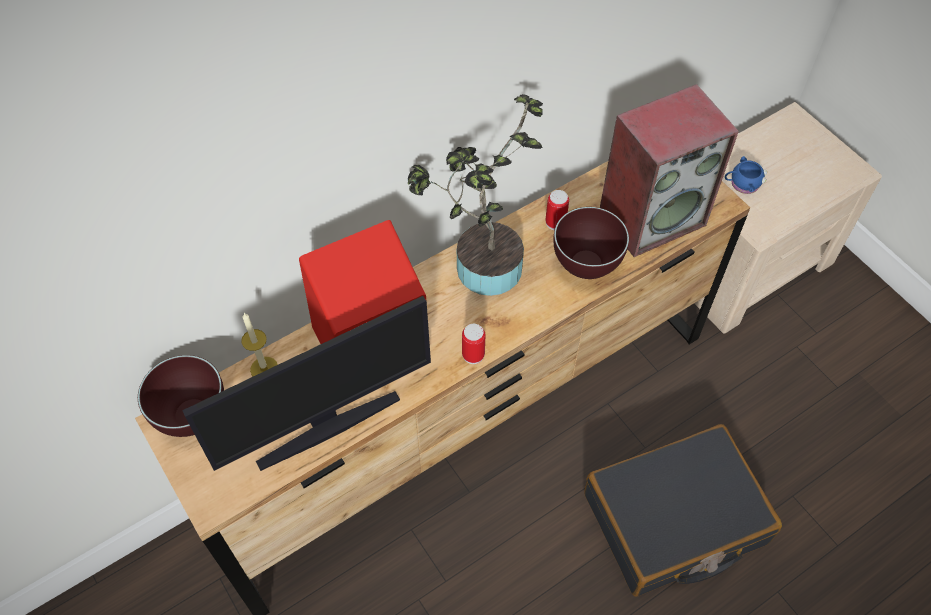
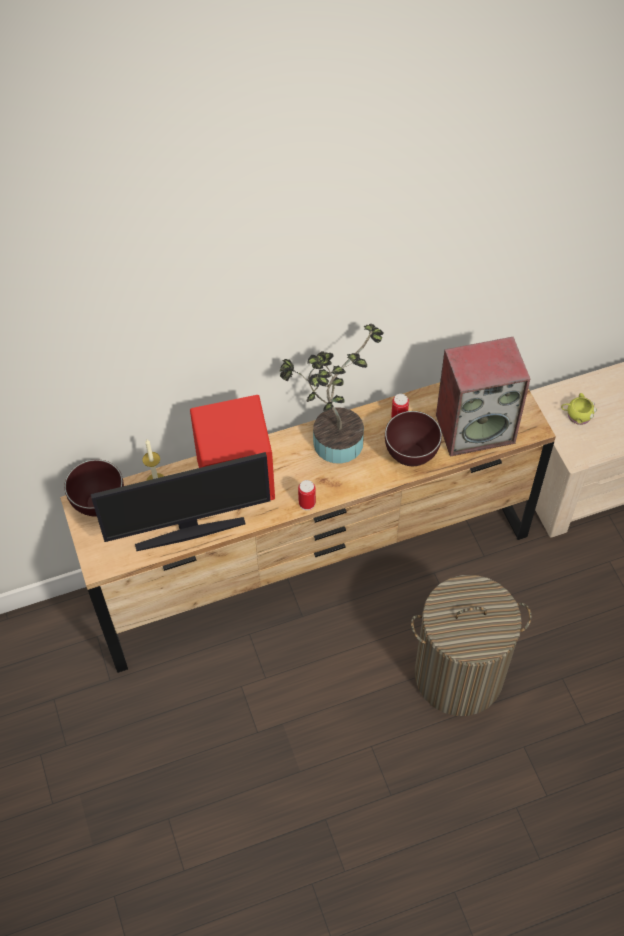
camera: 15 degrees right, 0 degrees up
black suitcase [585,424,782,596] -> laundry basket [411,575,532,716]
blue mug [725,156,767,194] -> yellow mug [561,393,597,425]

